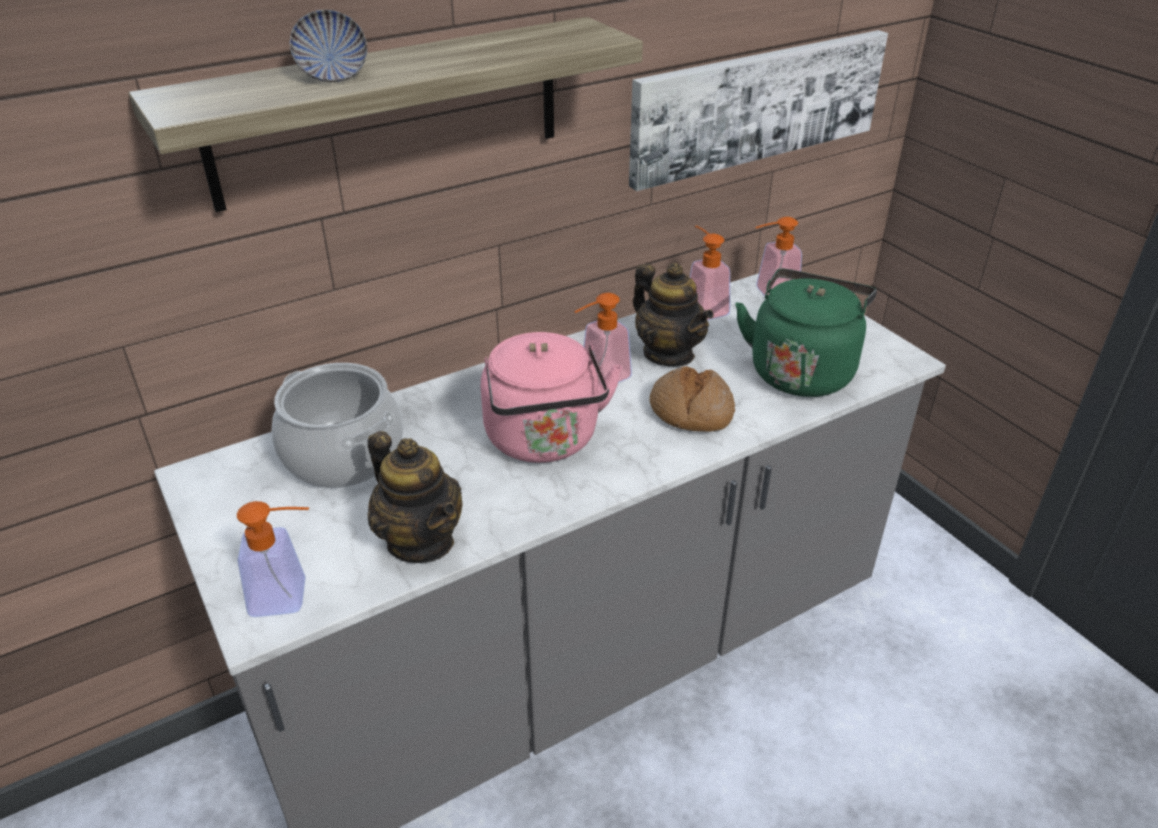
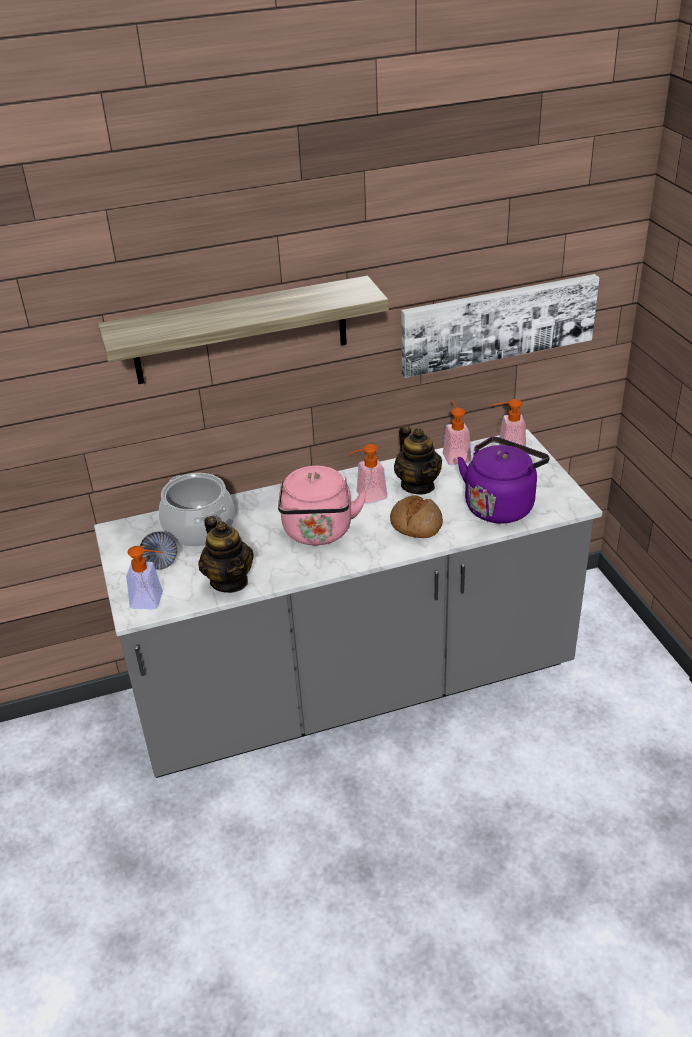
camera: 15 degrees right, 0 degrees up
bowl [289,10,368,82] -> bowl moved to [140,531,178,570]
green kettle [735,269,877,397] -> purple kettle [457,437,549,524]

